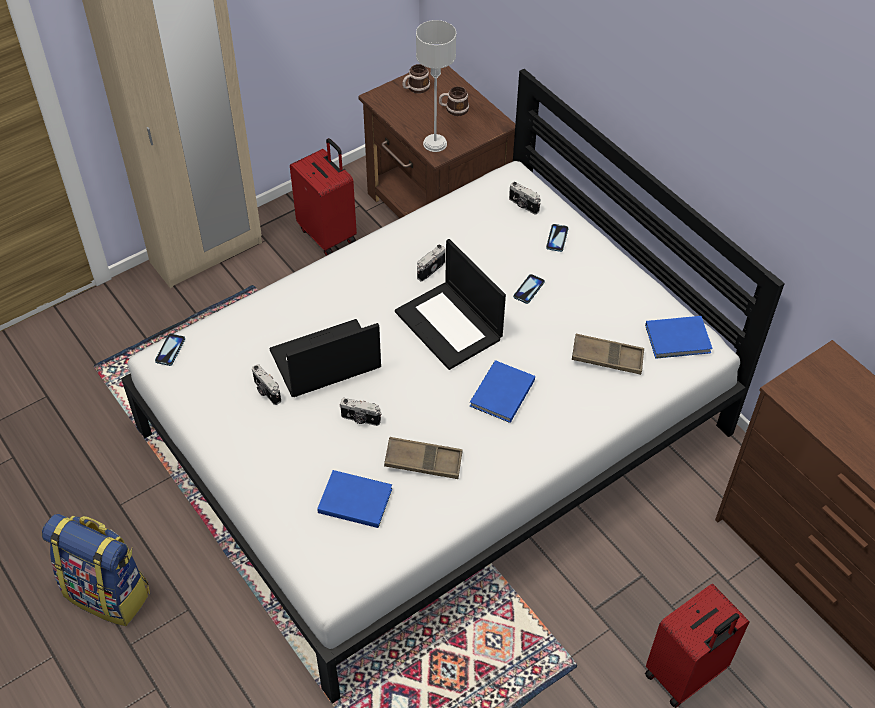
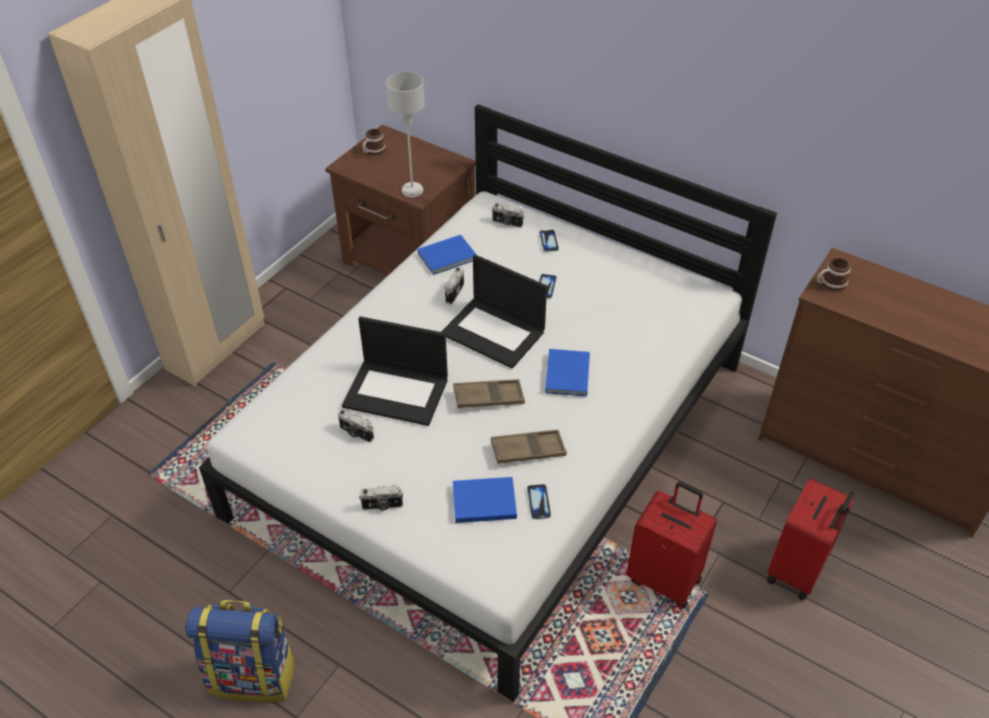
camera: 20 degrees left, 5 degrees down
phone [155,334,185,366] -> phone moved to [527,484,551,519]
laptop [270,319,381,397] -> laptop turned 120 degrees counterclockwise [342,316,448,426]
red suitcase [290,138,357,256] -> red suitcase moved to [627,482,717,609]
camera [340,398,381,426] -> camera moved to [359,485,404,510]
mug [439,86,469,116] -> mug moved to [817,258,851,291]
brown tray [572,334,644,375] -> brown tray moved to [453,379,525,408]
blue book [645,316,713,359] -> blue book moved to [418,235,477,275]

